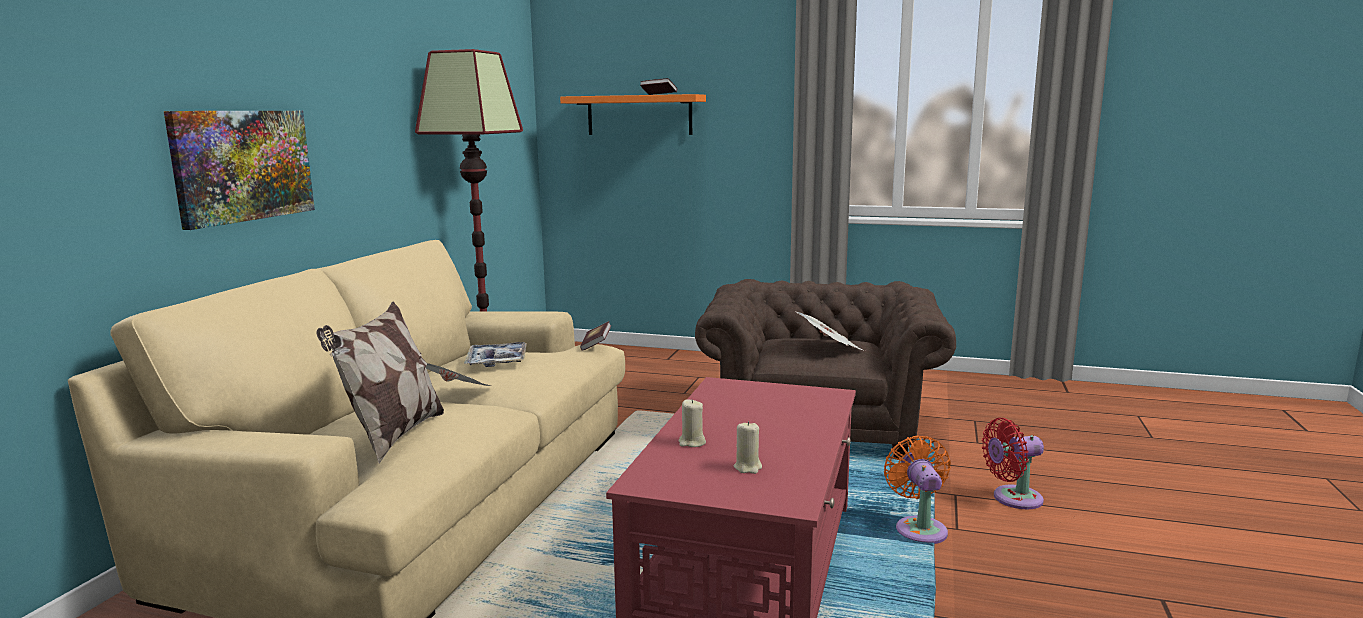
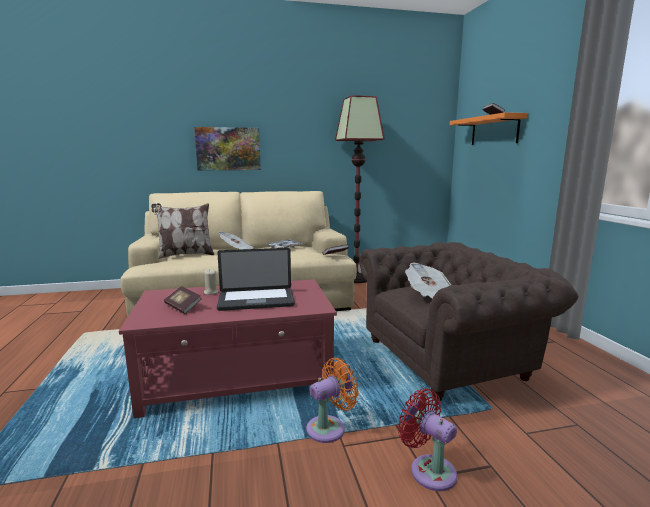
camera: 60 degrees right, 0 degrees up
beige candle [734,421,762,474] -> book [164,286,202,314]
none -> laptop [217,248,295,311]

